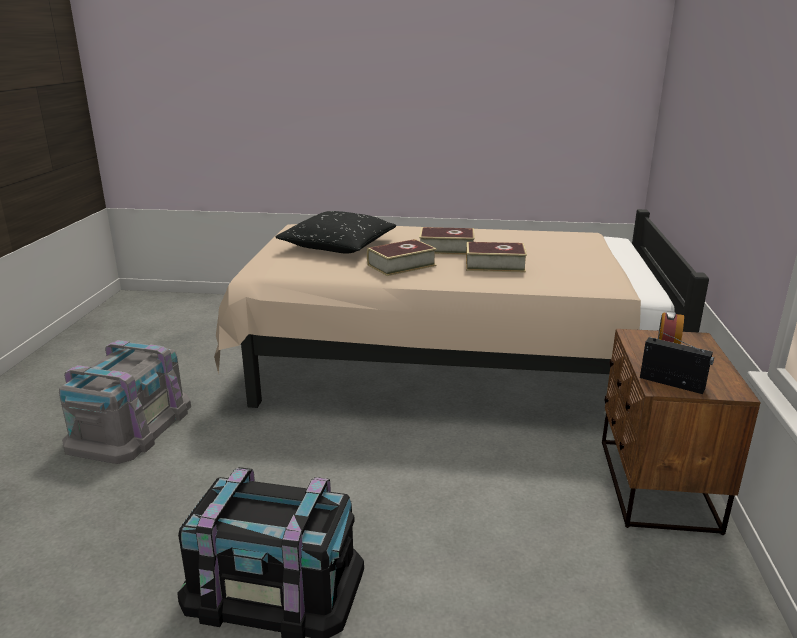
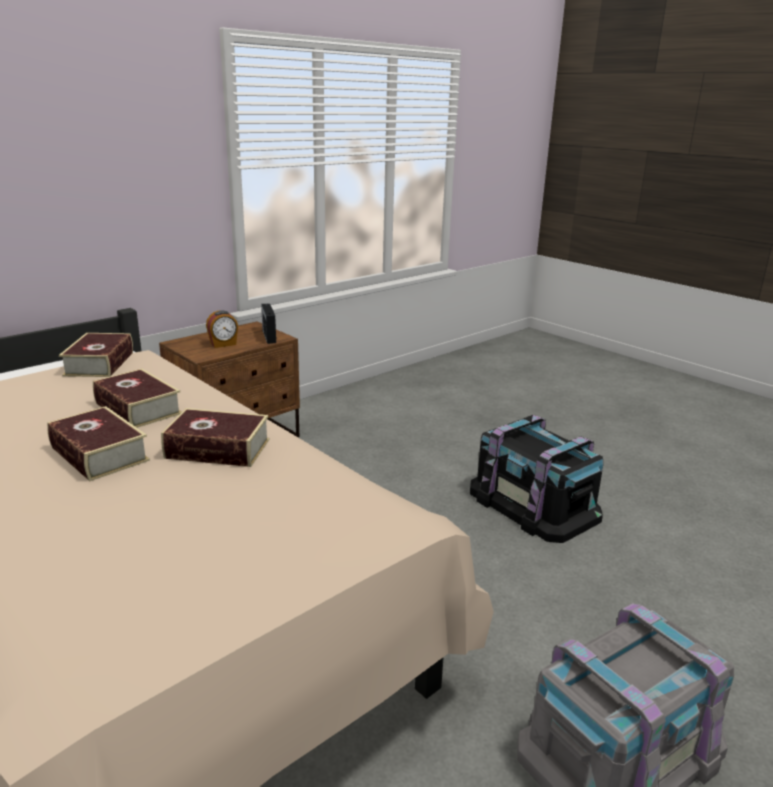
camera: 140 degrees left, 0 degrees up
black pillow [275,211,396,254] -> none
none -> book [59,333,133,377]

